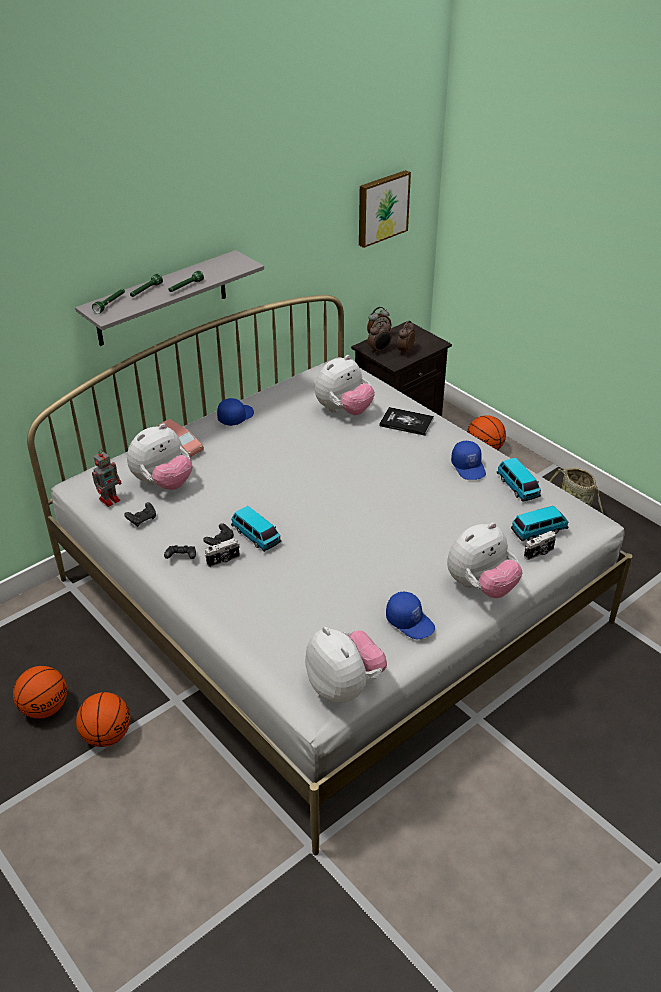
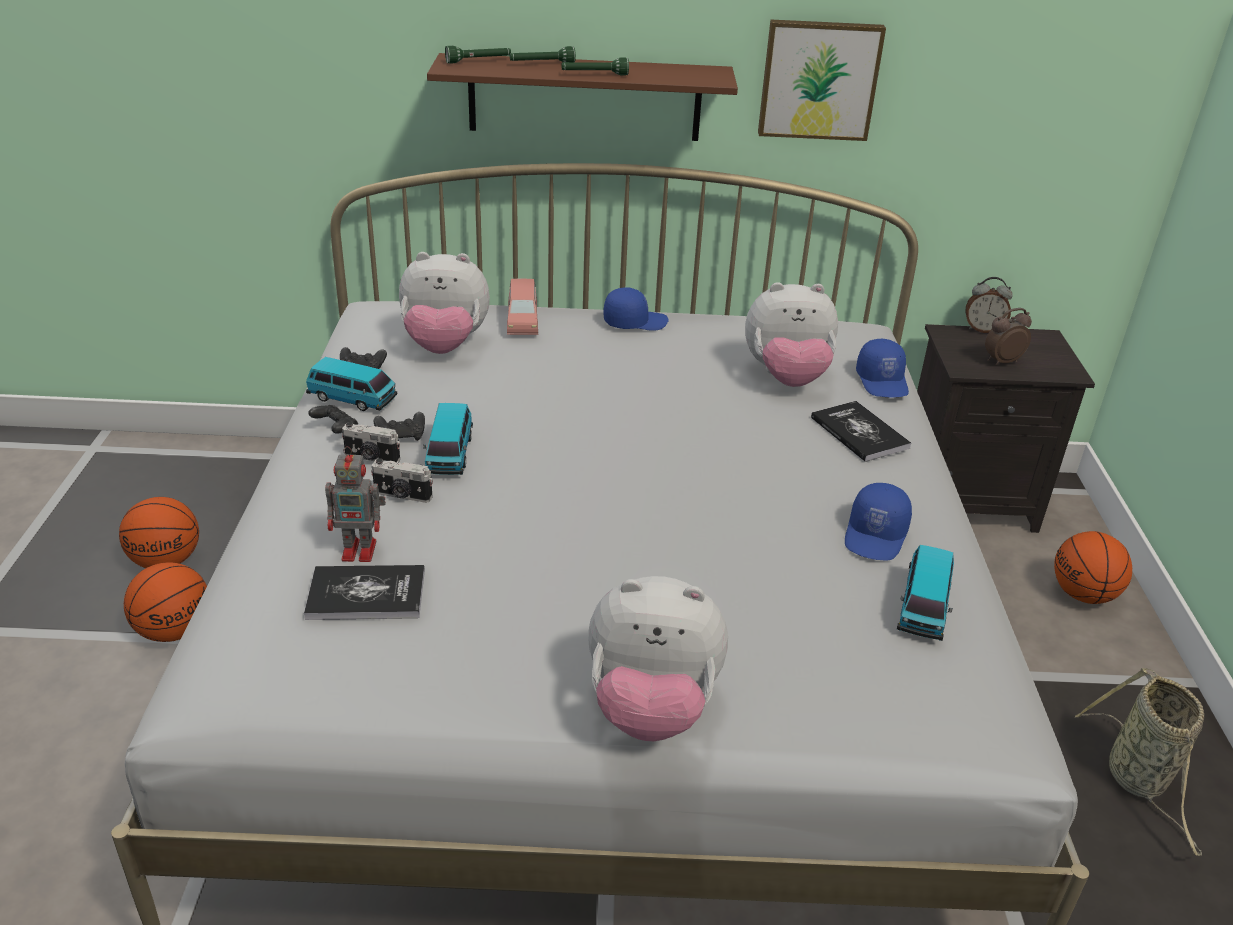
camera: 40 degrees right, 5 degrees down
grey shelf [75,250,264,346] -> brown shelf [427,53,738,141]
toy robot [92,449,121,507] -> toy robot moved to [325,446,386,562]
plush toy [305,627,387,703] -> none
picture [359,170,411,248] -> picture moved to [758,20,886,141]
alarm clock [368,320,392,354] -> none
blue cap [386,592,435,639] -> blue cap moved to [856,339,909,398]
toy car [511,506,568,541] -> toy car moved to [306,357,397,411]
camera [524,531,556,560] -> camera moved to [371,458,433,503]
none -> book [304,565,425,620]

